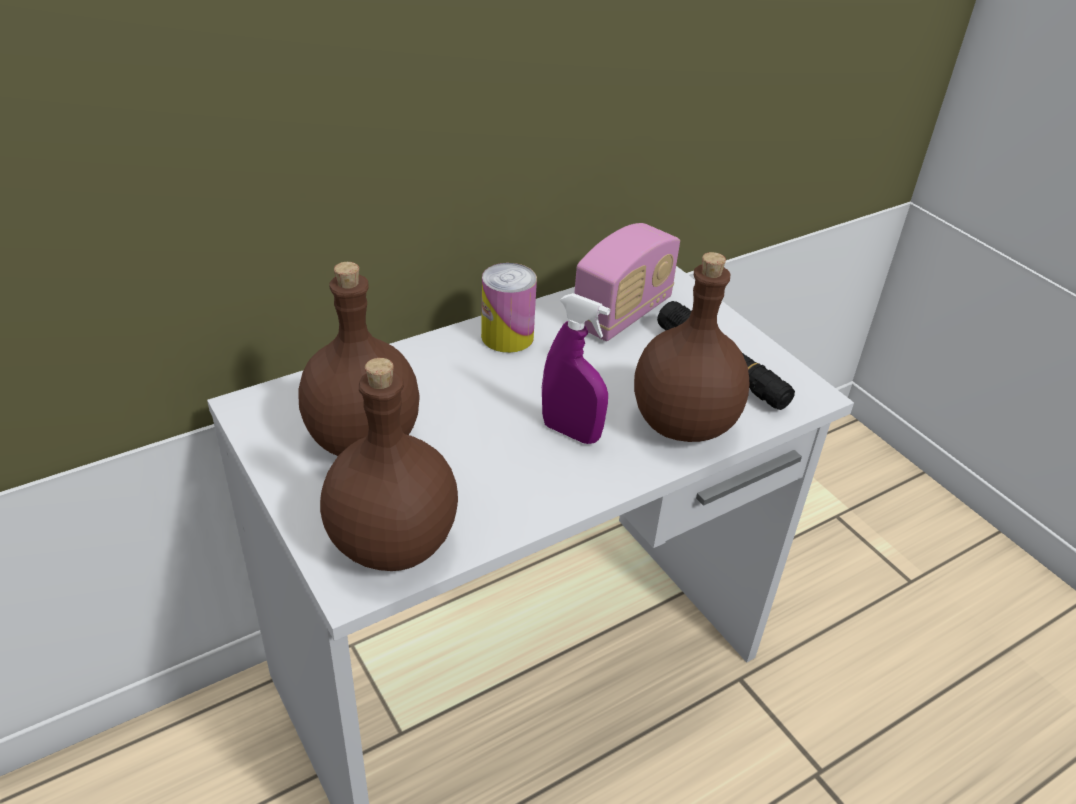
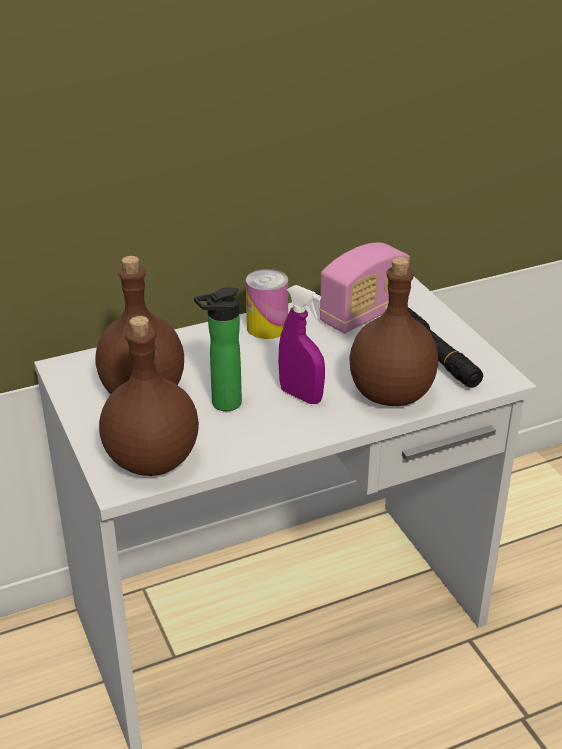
camera: 10 degrees right, 5 degrees down
none -> bottle [194,287,242,411]

